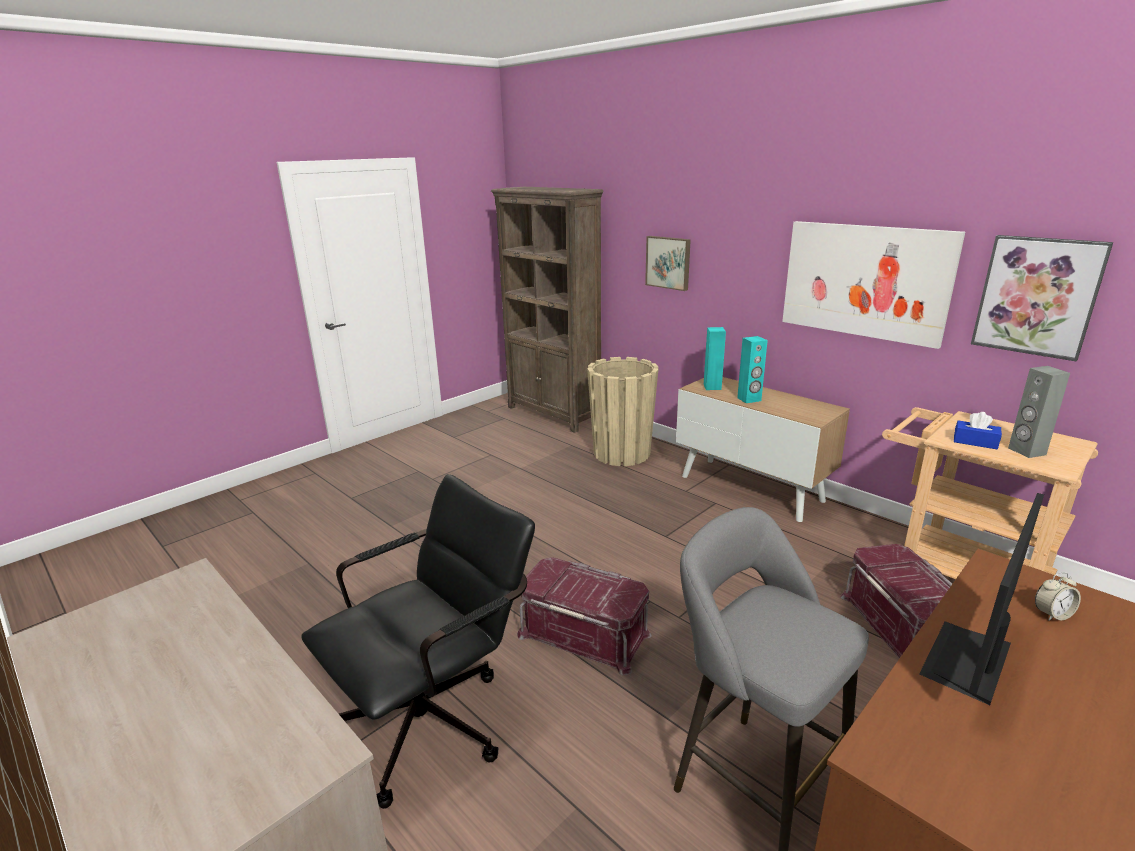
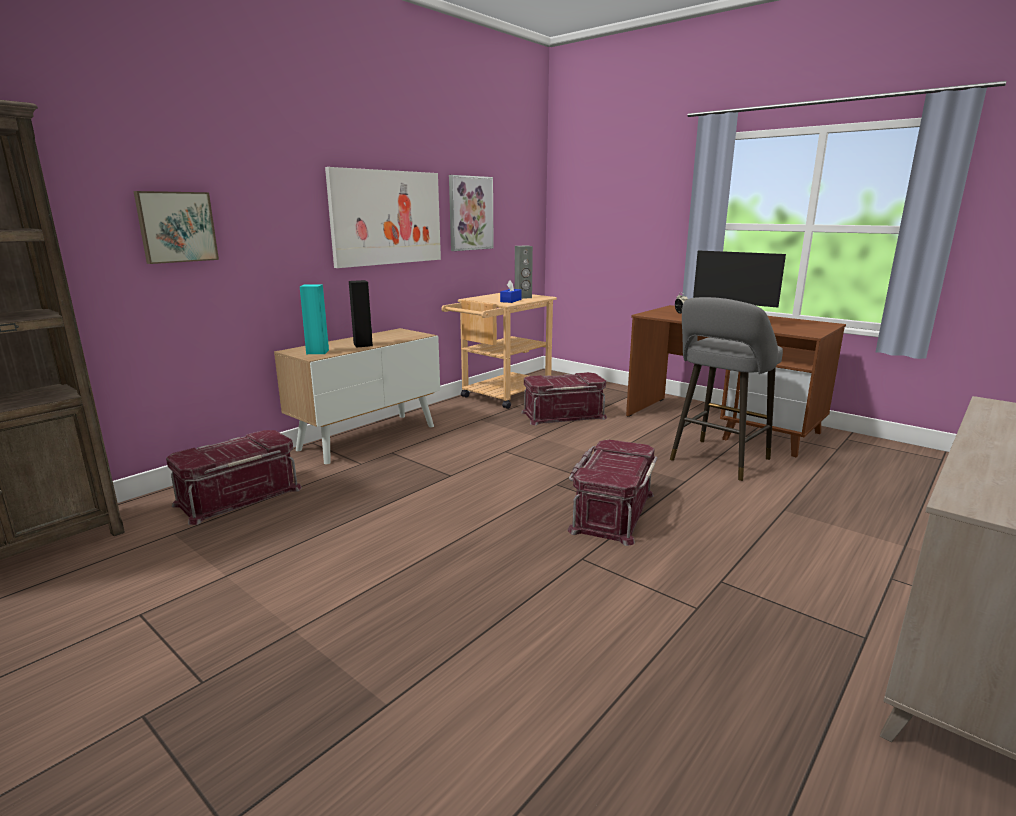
camera: 95 degrees left, 5 degrees down
black office chair [301,474,535,809] -> none
beige planter [587,357,658,466] -> red storage box [166,430,302,525]
turquoise speaker [737,336,768,403] -> black speaker [349,280,373,348]

